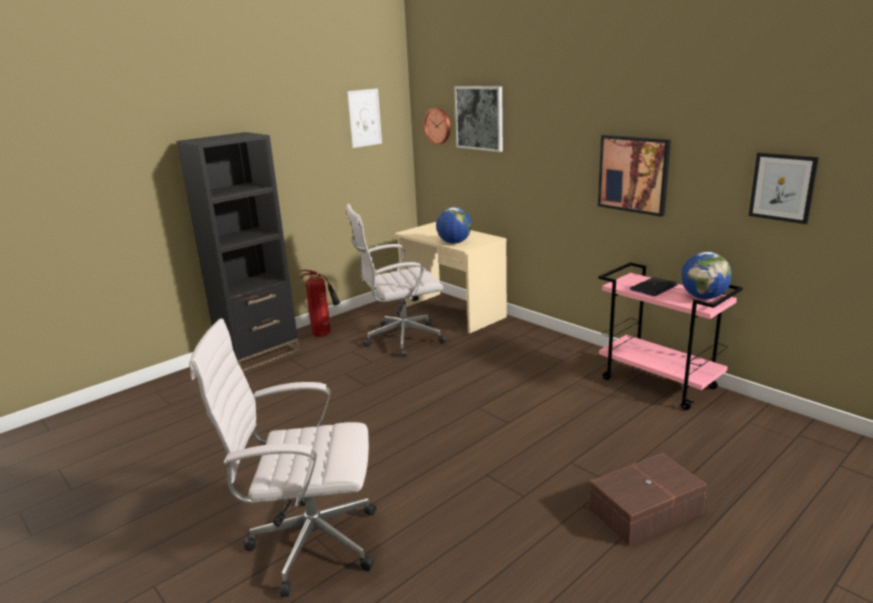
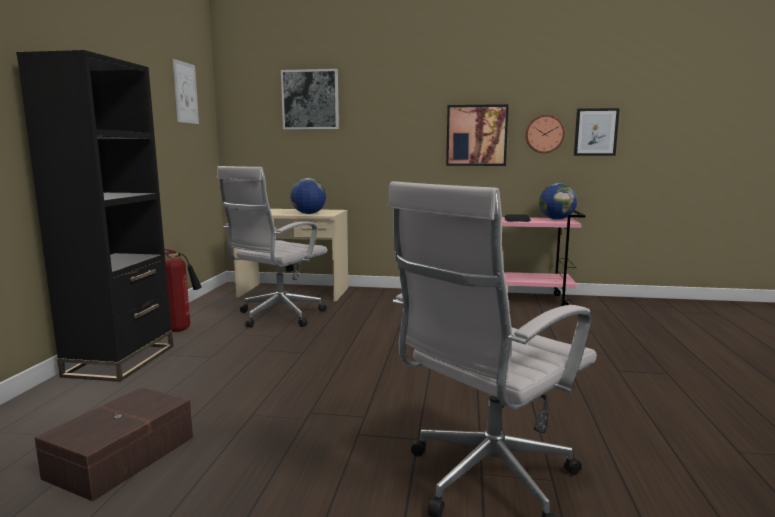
camera: 40 degrees left, 10 degrees down
wall clock [424,108,451,144] -> wall clock moved to [525,115,565,153]
brown storage box [589,453,707,546] -> brown storage box moved to [34,387,193,502]

